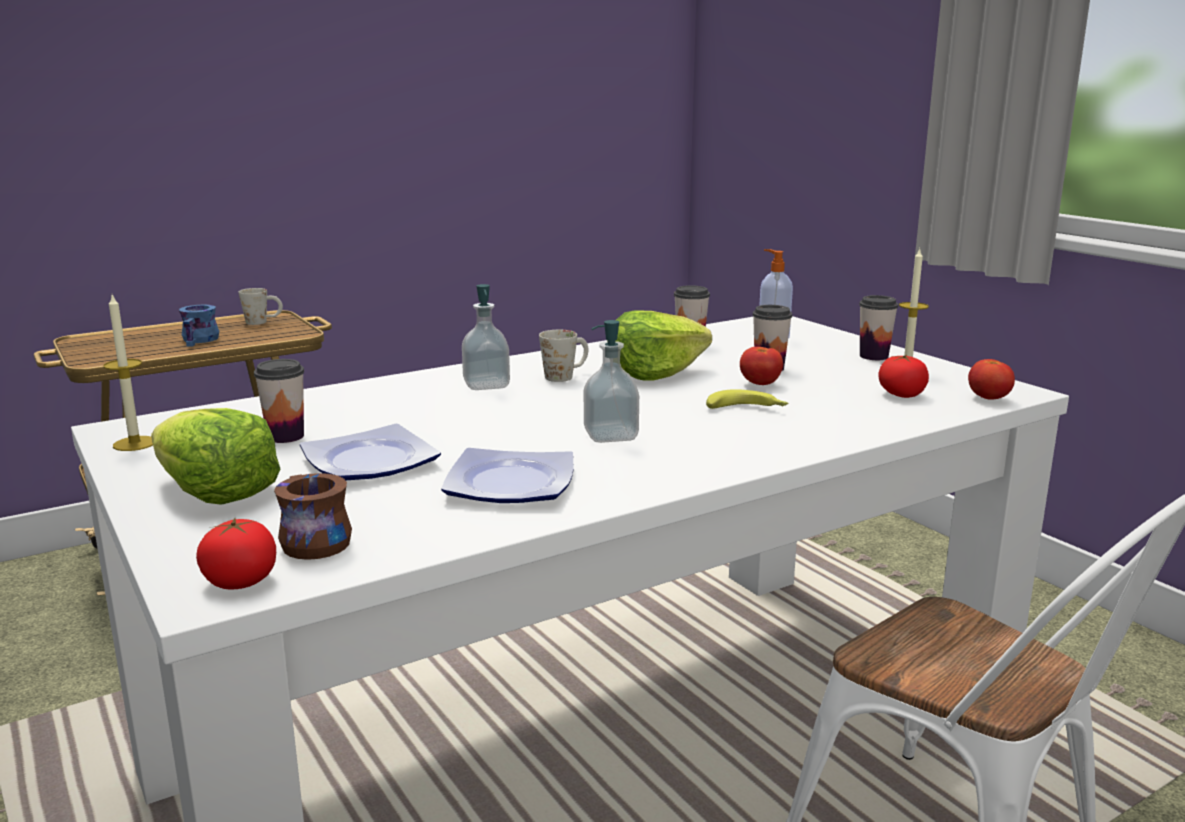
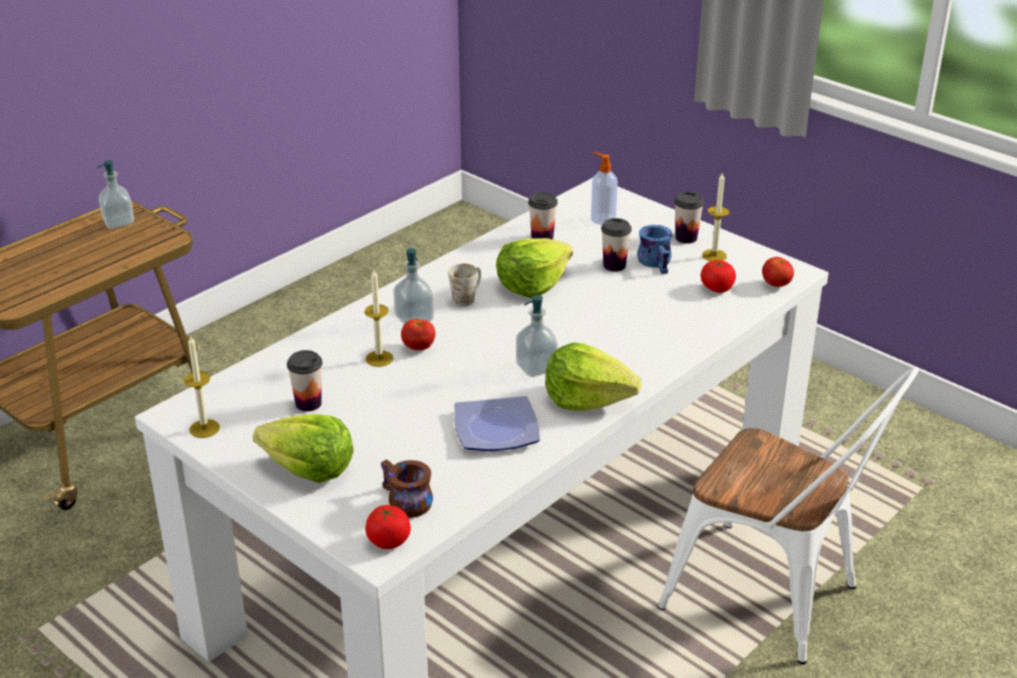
camera: 15 degrees left, 15 degrees up
blue mug [179,305,219,346] -> blue mug moved to [637,225,673,274]
white mug [238,288,283,325] -> soap dispenser [97,160,134,229]
plate [300,424,441,480] -> none
banana [706,389,789,409] -> none
tomato [740,347,783,385] -> tomato moved to [401,319,435,350]
none -> candle [364,270,393,367]
none -> lettuce [545,342,641,411]

